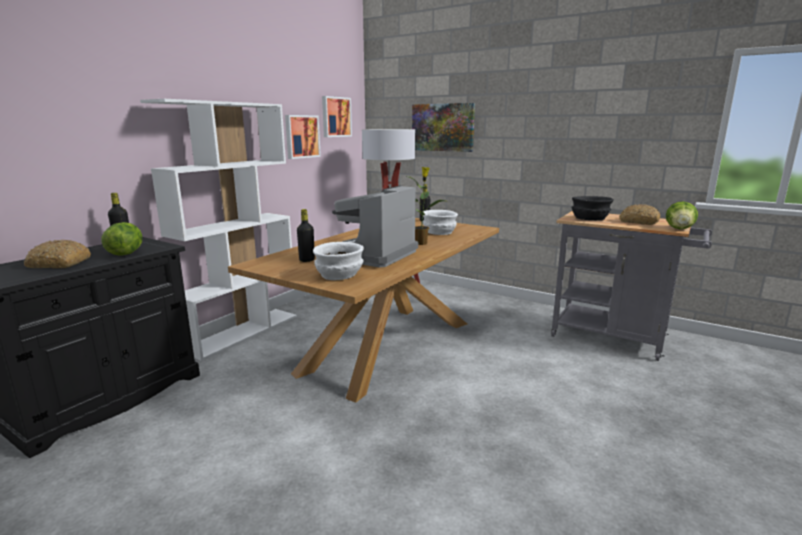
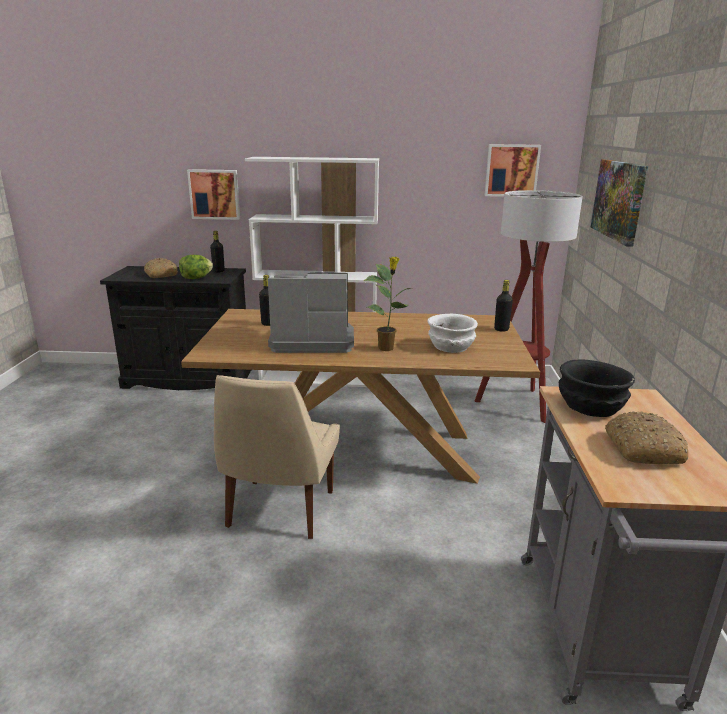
camera: 60 degrees right, 5 degrees up
picture [285,115,321,159] -> picture moved to [187,169,240,220]
white bowl [313,242,364,280] -> none
lettuce [666,201,698,229] -> none
none -> beige chair [214,375,340,539]

